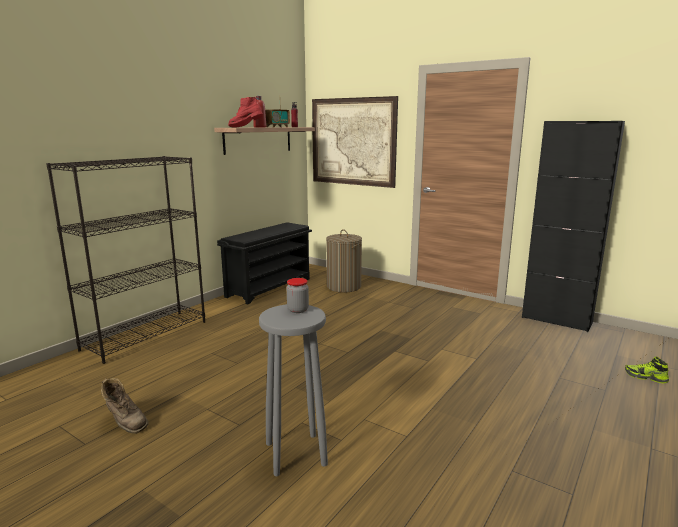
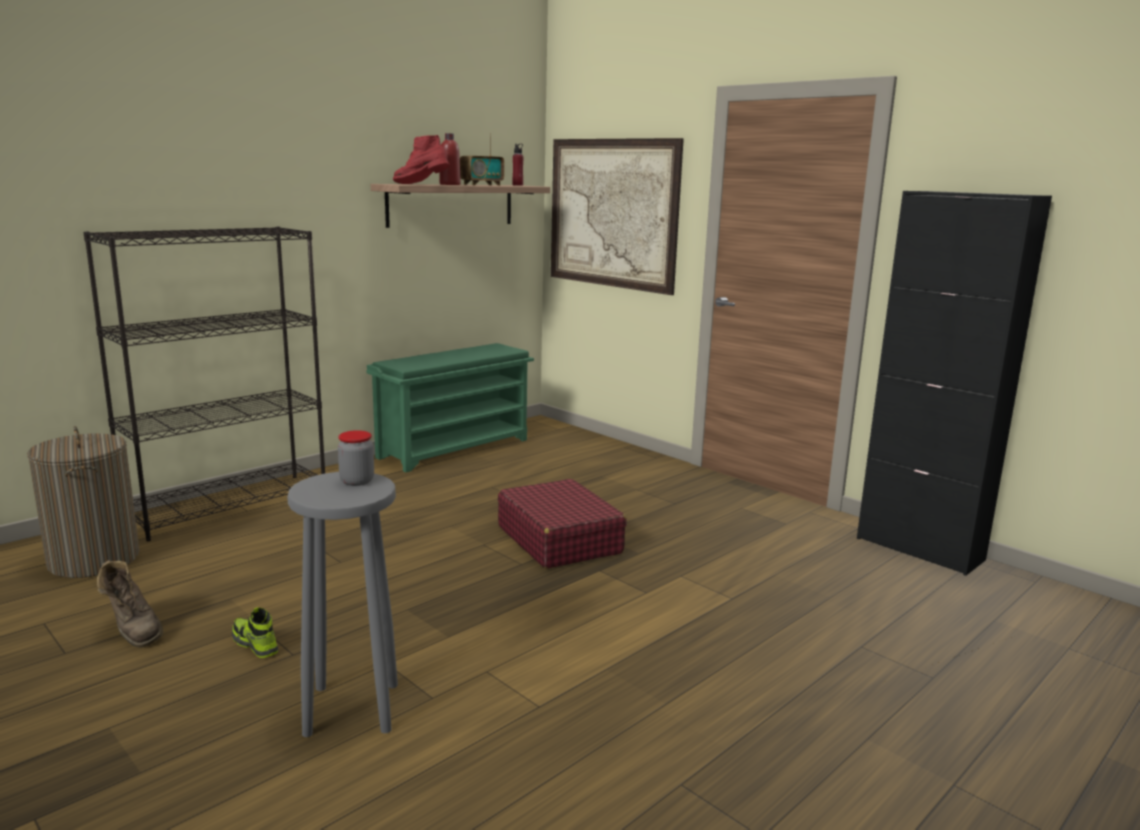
camera: 10 degrees right, 0 degrees up
black shoe rack [217,222,312,304] -> green shoe rack [366,343,534,473]
laundry basket [326,229,362,292] -> laundry basket moved to [27,426,139,578]
shoe [625,357,669,383] -> shoe moved to [232,608,278,658]
none -> red suitcase [498,479,627,568]

